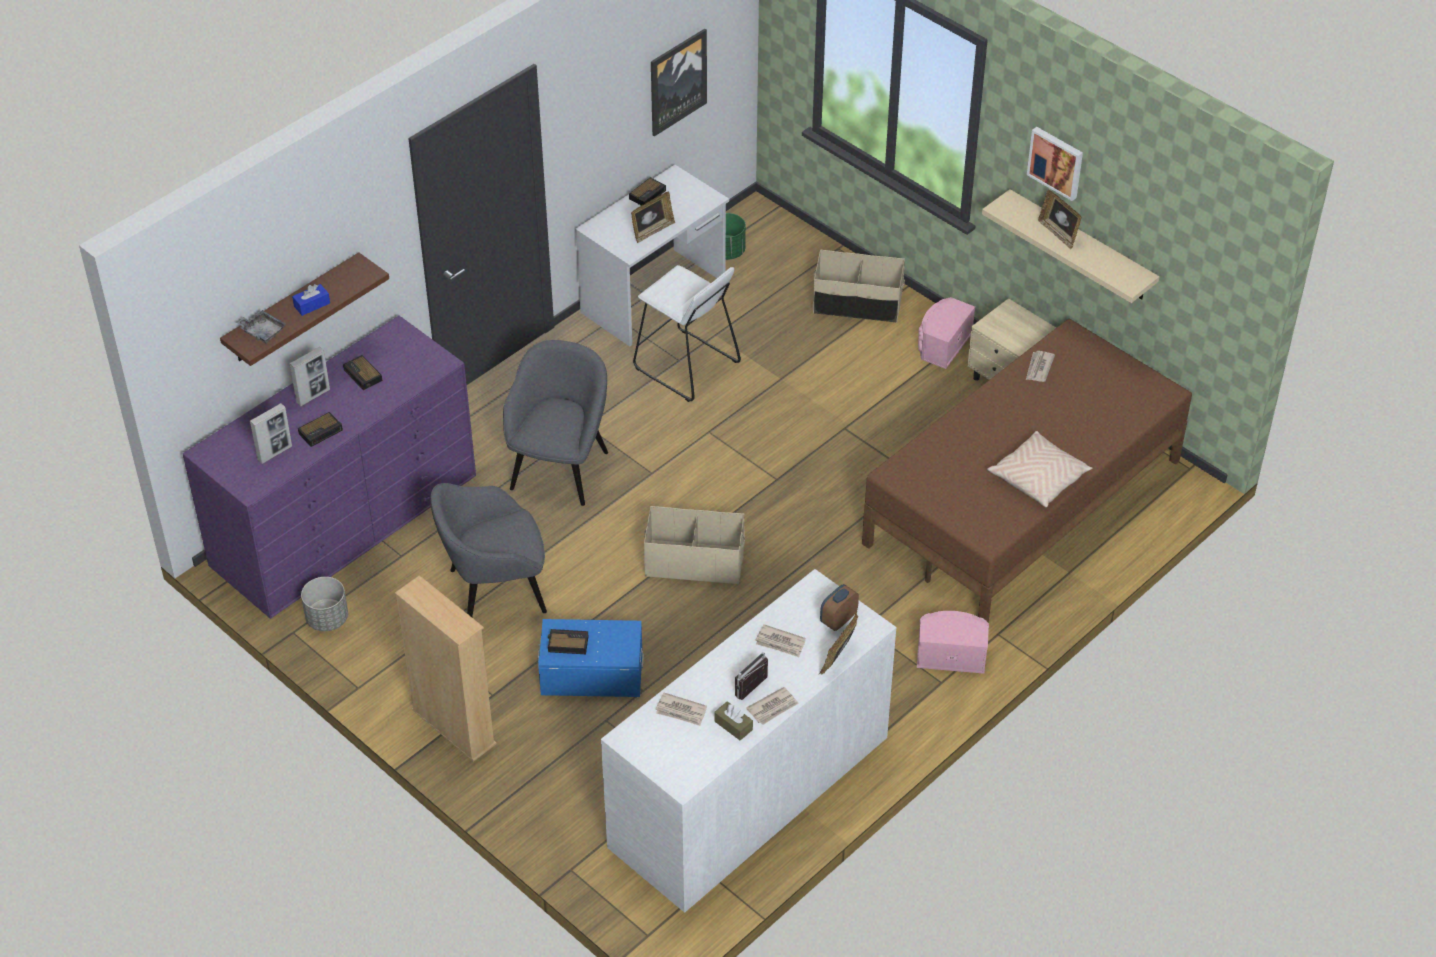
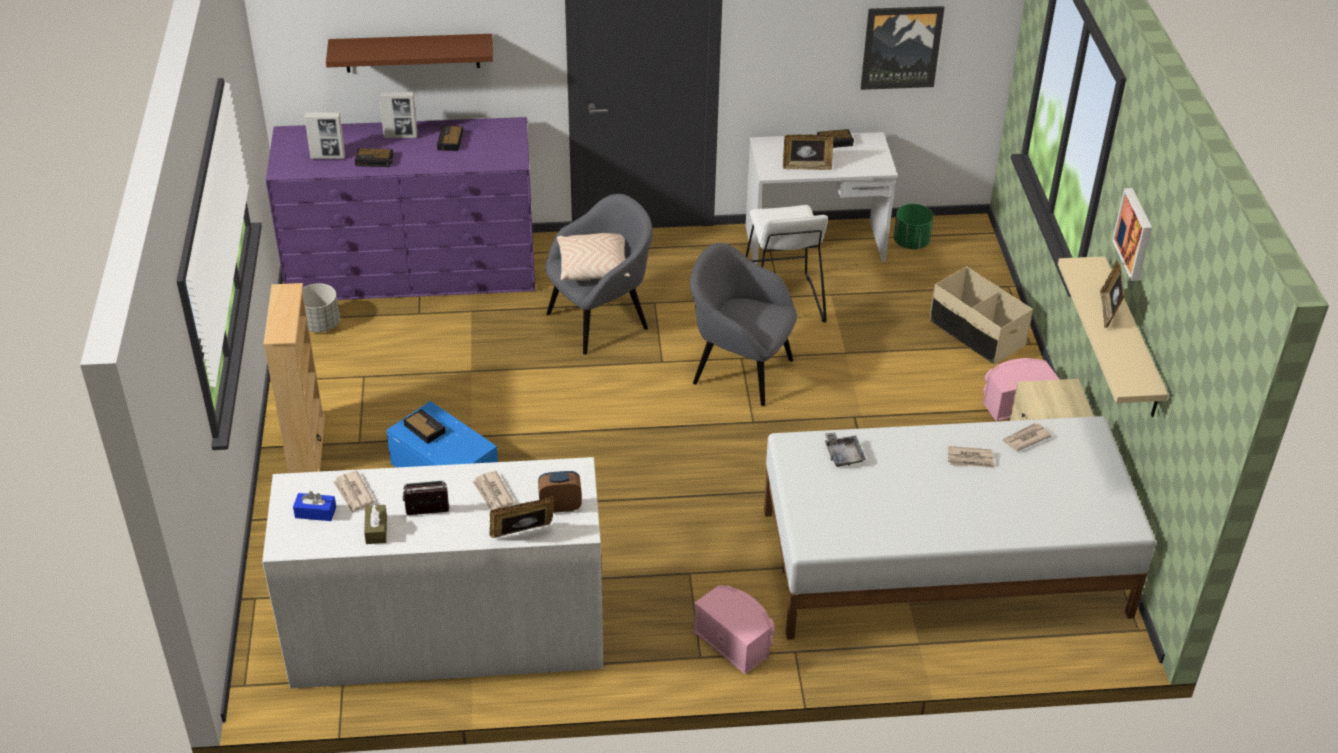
camera: 40 degrees right, 5 degrees down
grey tray [236,310,287,343] -> grey tray moved to [825,432,866,467]
blue tissue box [292,284,330,316] -> blue tissue box moved to [293,491,336,521]
grey armchair [430,483,547,617] -> grey armchair moved to [690,243,797,406]
beige storage box [644,506,745,584] -> none
newspaper [746,687,799,725] -> newspaper moved to [948,446,994,468]
brown bed [862,319,1192,623] -> white bed [764,416,1156,640]
beige pillow [987,431,1092,507] -> beige pillow moved to [557,233,630,281]

